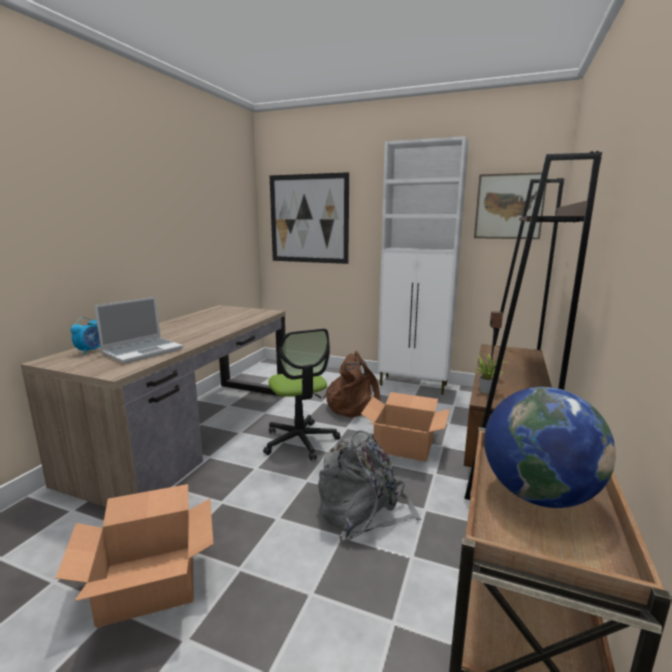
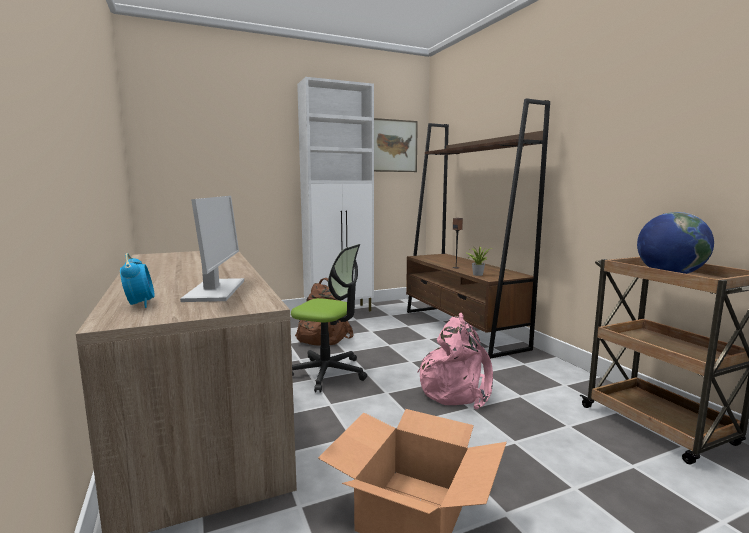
camera: 45 degrees left, 5 degrees down
laptop [94,297,183,364] -> monitor [180,196,244,302]
picture [270,172,349,264] -> none
grey backpack [318,430,422,541] -> pink backpack [417,313,493,409]
cardboard box [361,392,450,462] -> none

